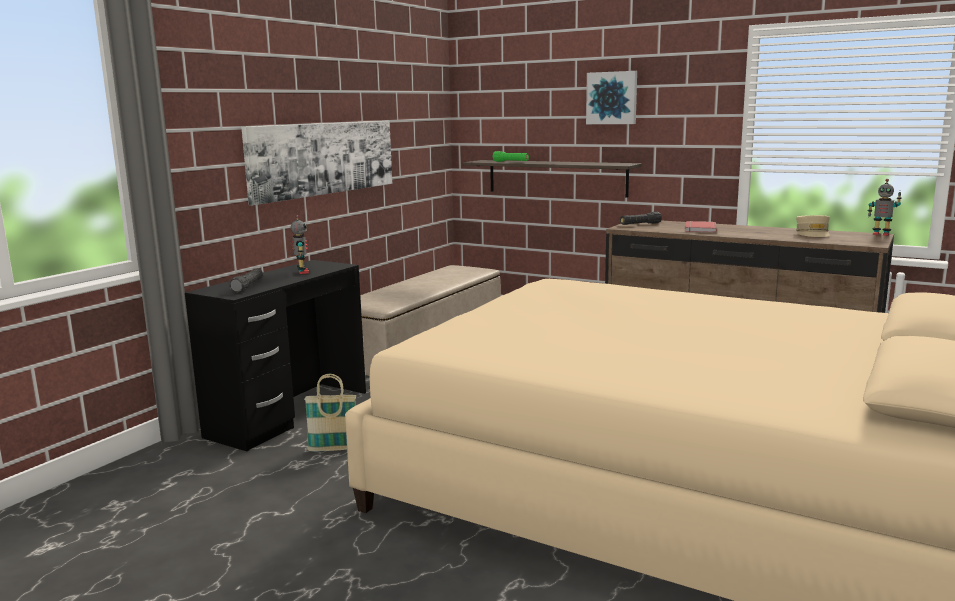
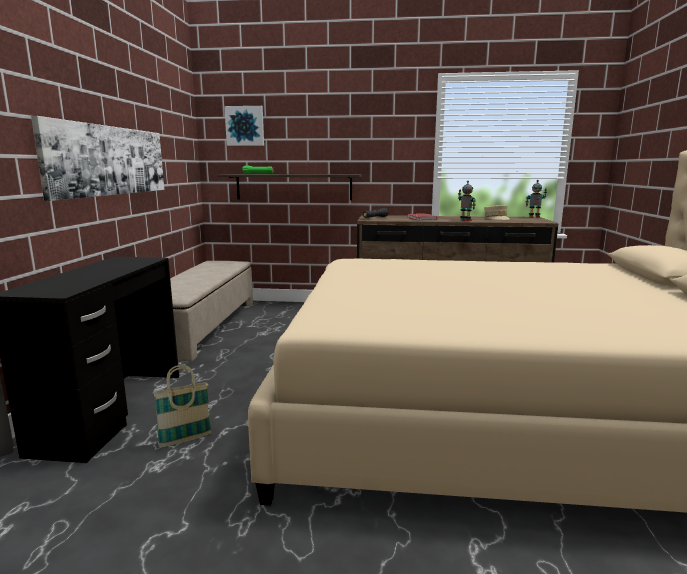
camera: 25 degrees left, 0 degrees up
black flashlight [229,268,263,293] -> none
toy robot [291,215,309,274] -> toy robot moved to [458,181,476,221]
picture [586,71,637,124] -> picture moved to [224,106,264,146]

